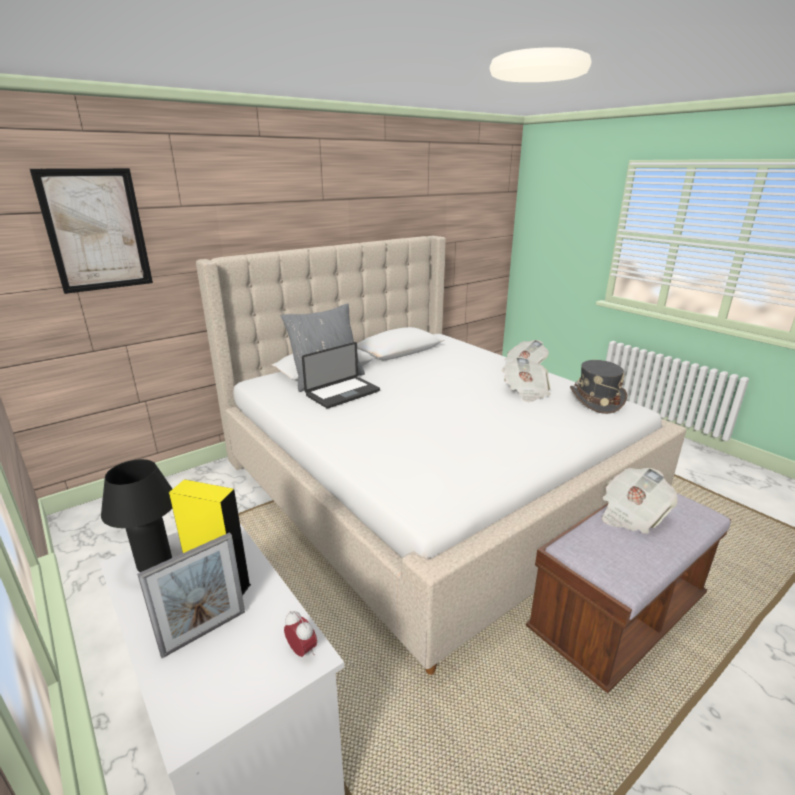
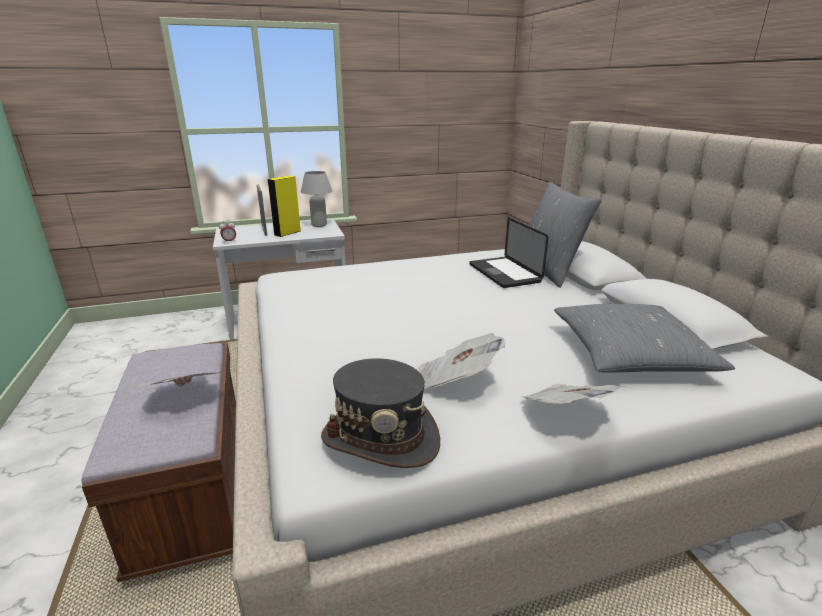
camera: 110 degrees right, 0 degrees up
picture [30,168,153,294] -> none
black table lamp [101,459,172,572] -> white table lamp [301,171,332,227]
none -> grey pillow [554,304,735,373]

